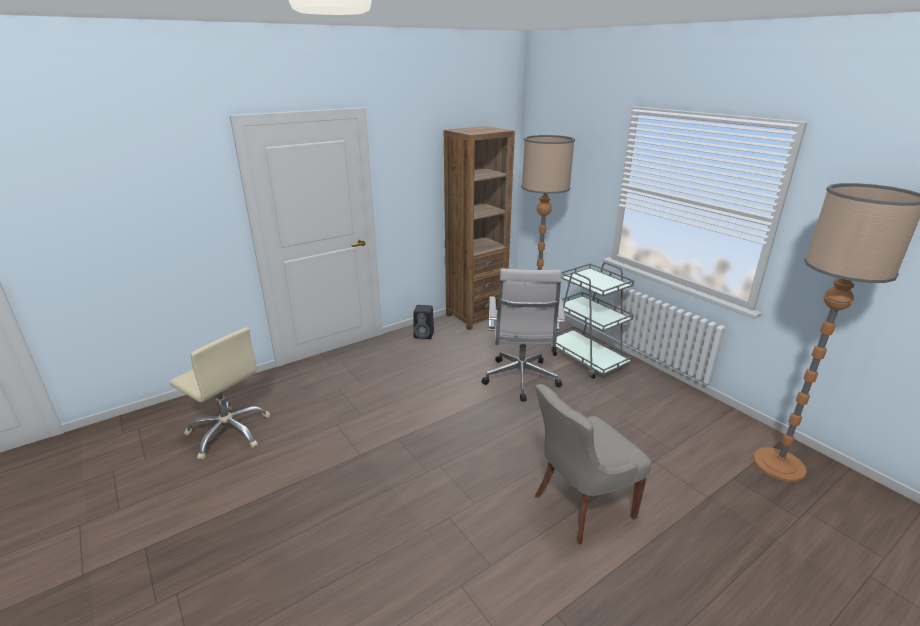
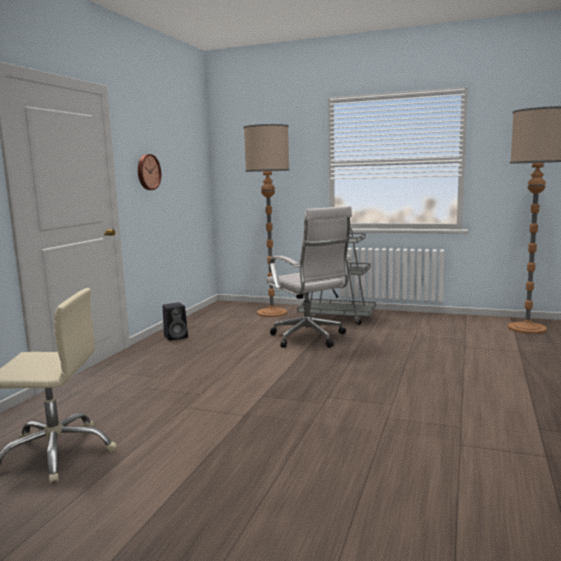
camera: 35 degrees left, 15 degrees down
brown bookcase [444,126,515,330] -> none
grey chair [535,384,652,544] -> none
none -> wall clock [138,154,161,190]

